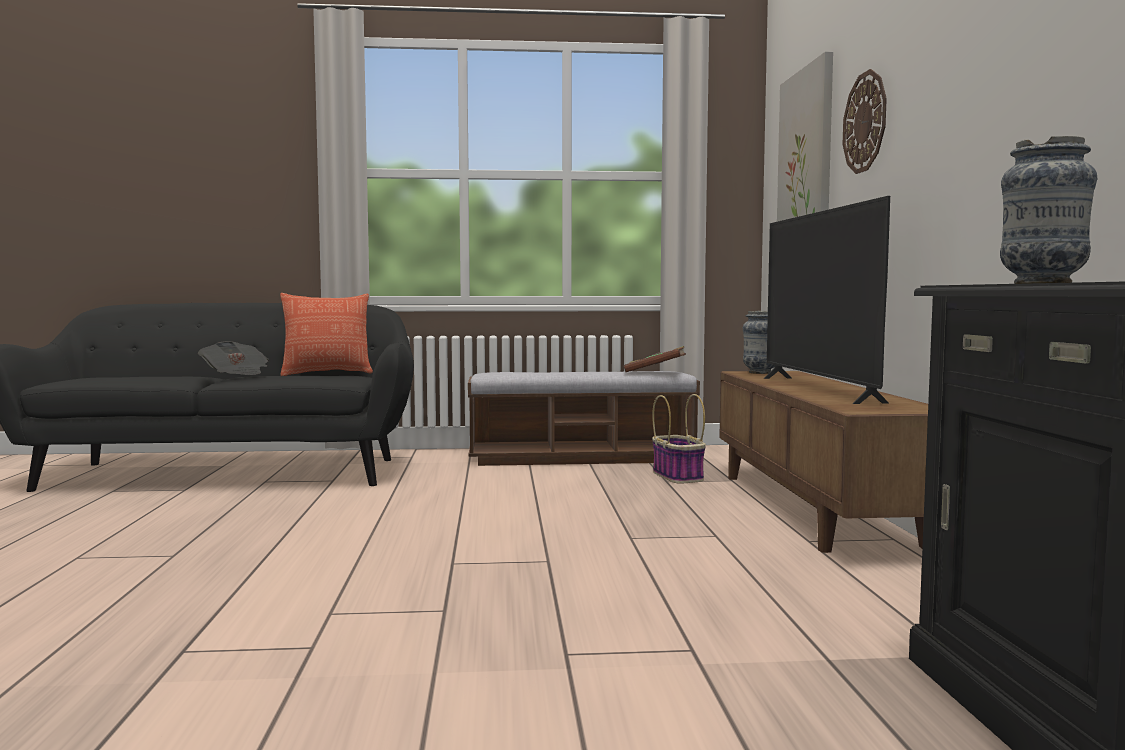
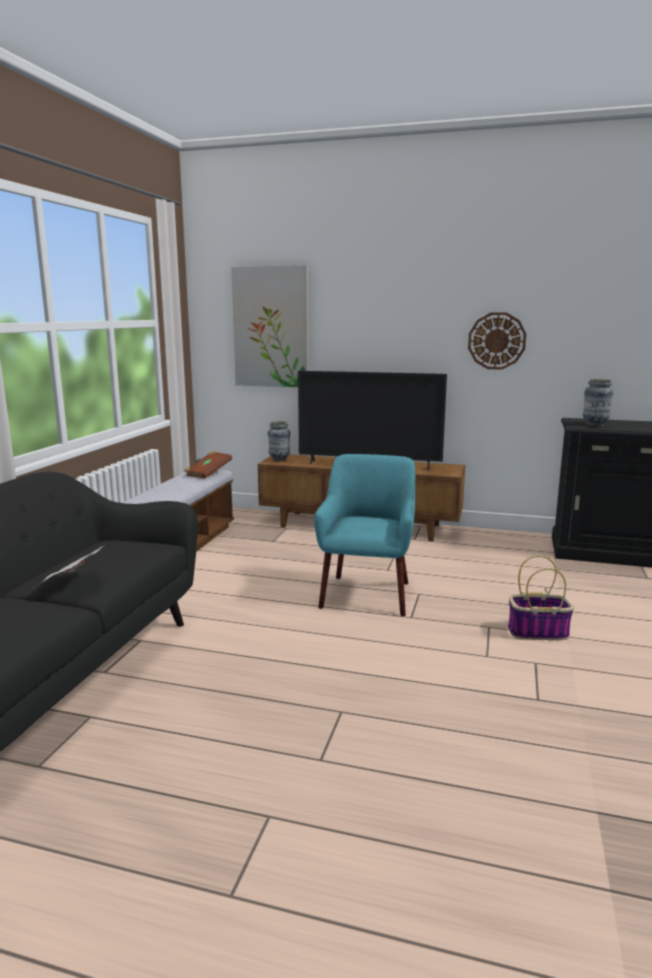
camera: 70 degrees left, 10 degrees up
orange pillow [280,293,373,376] -> none
basket [652,394,706,484] -> basket moved to [508,555,574,640]
wall clock [843,69,887,174] -> wall clock moved to [468,312,526,370]
none -> turquoise armchair [314,454,415,616]

